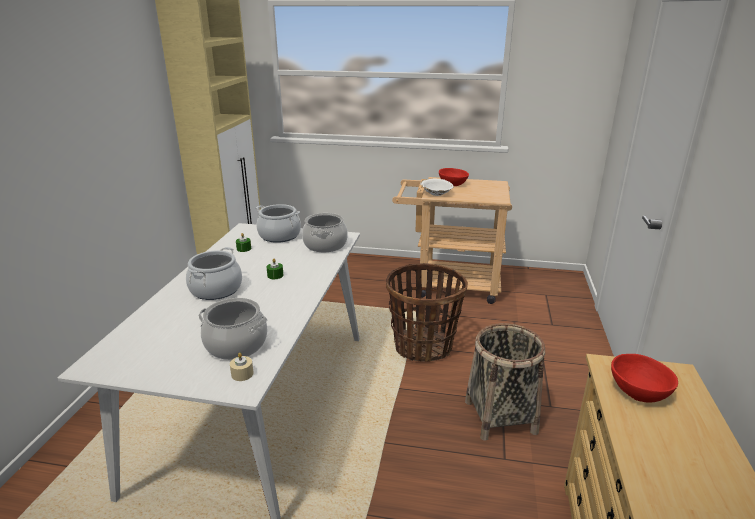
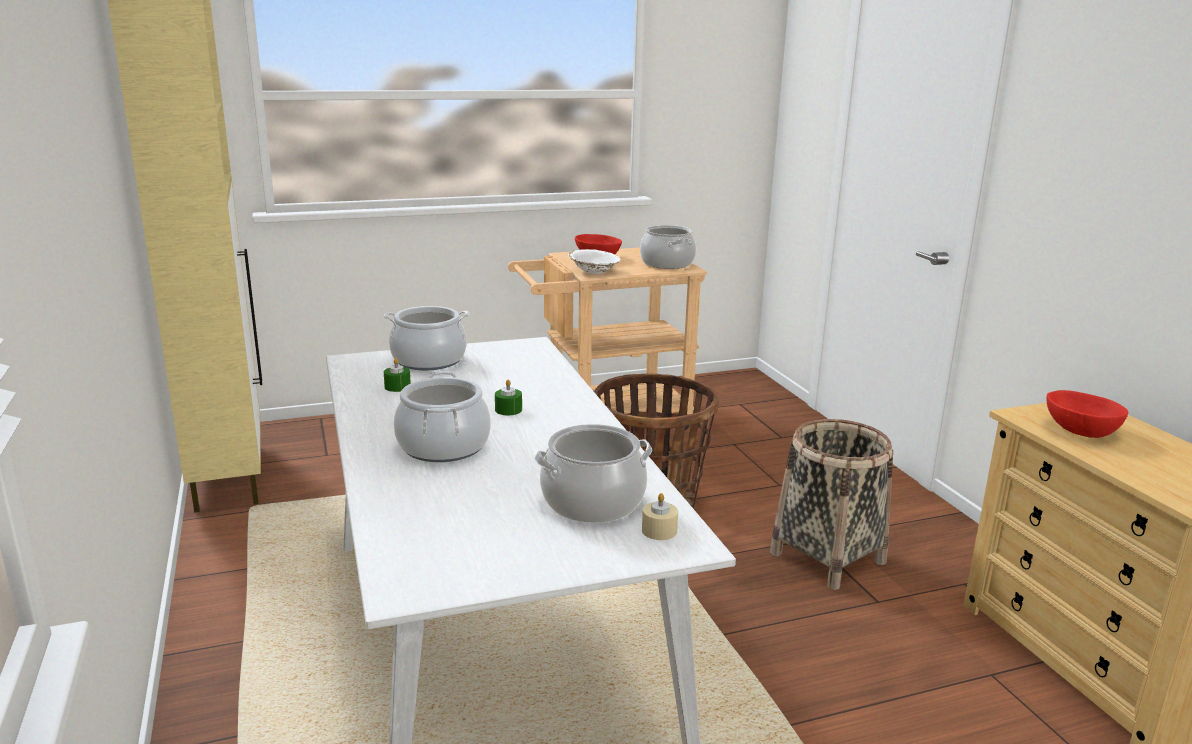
camera: 30 degrees left, 5 degrees down
cooking pot [302,213,348,253] -> cooking pot moved to [640,225,696,269]

